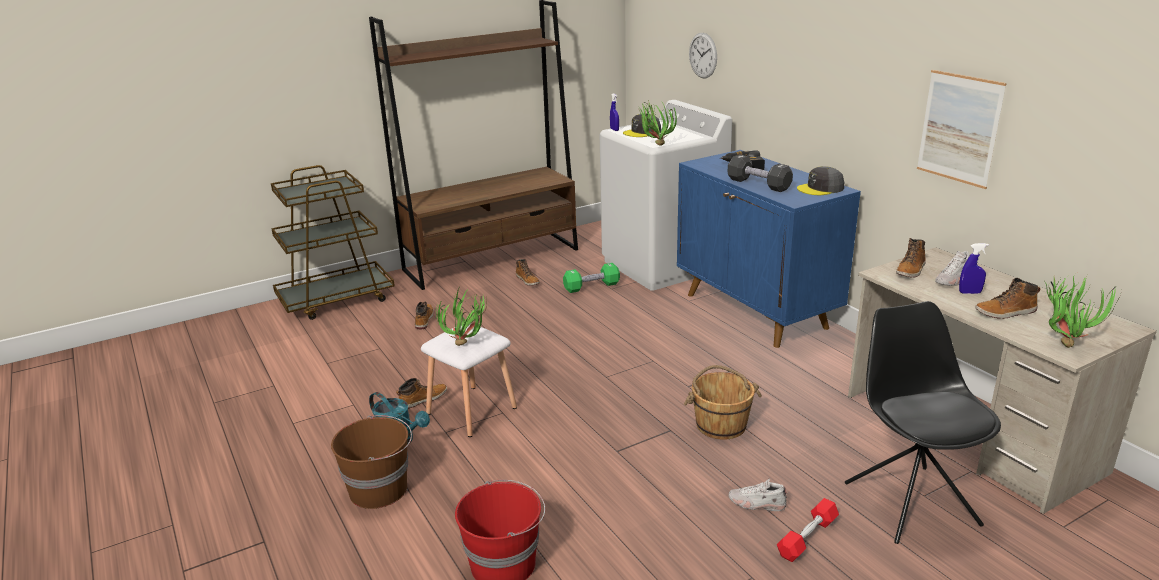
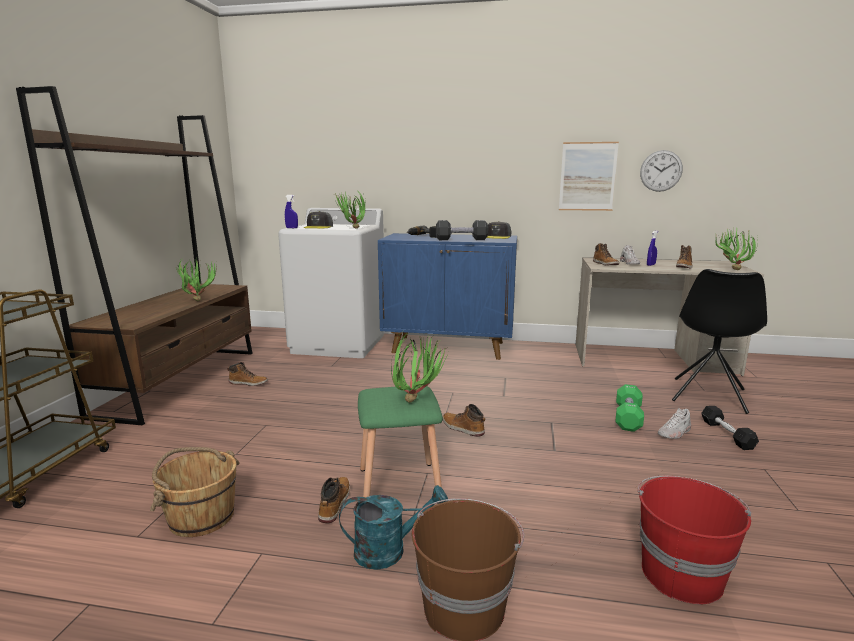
camera: 50 degrees left, 10 degrees down
boot [415,301,434,329] -> boot moved to [443,404,485,437]
white stool [421,324,517,437] -> green stool [358,386,443,497]
green dumbbell [563,263,620,293] -> green dumbbell moved to [616,384,644,432]
brown bucket [684,365,762,440] -> brown bucket moved to [150,447,240,537]
wall clock [689,33,717,78] -> wall clock moved to [640,150,683,192]
red dumbbell [777,498,839,562] -> black dumbbell [701,406,759,450]
black chair [845,301,1001,544] -> black chair turned 90 degrees counterclockwise [672,269,767,414]
none -> potted plant [174,257,217,302]

